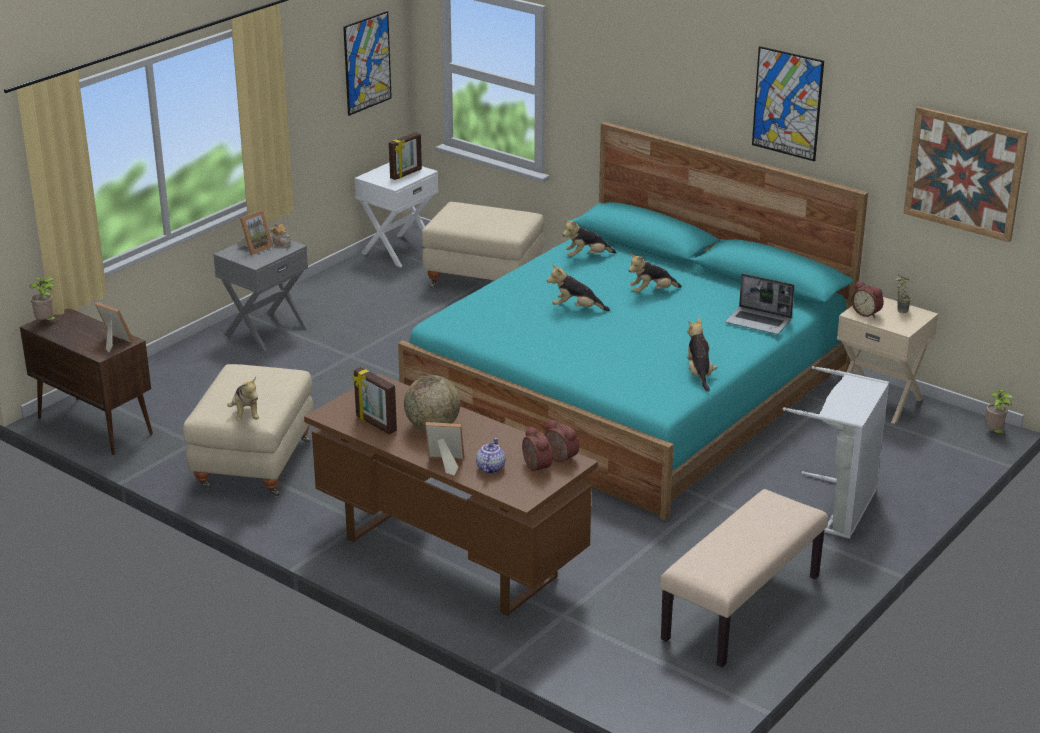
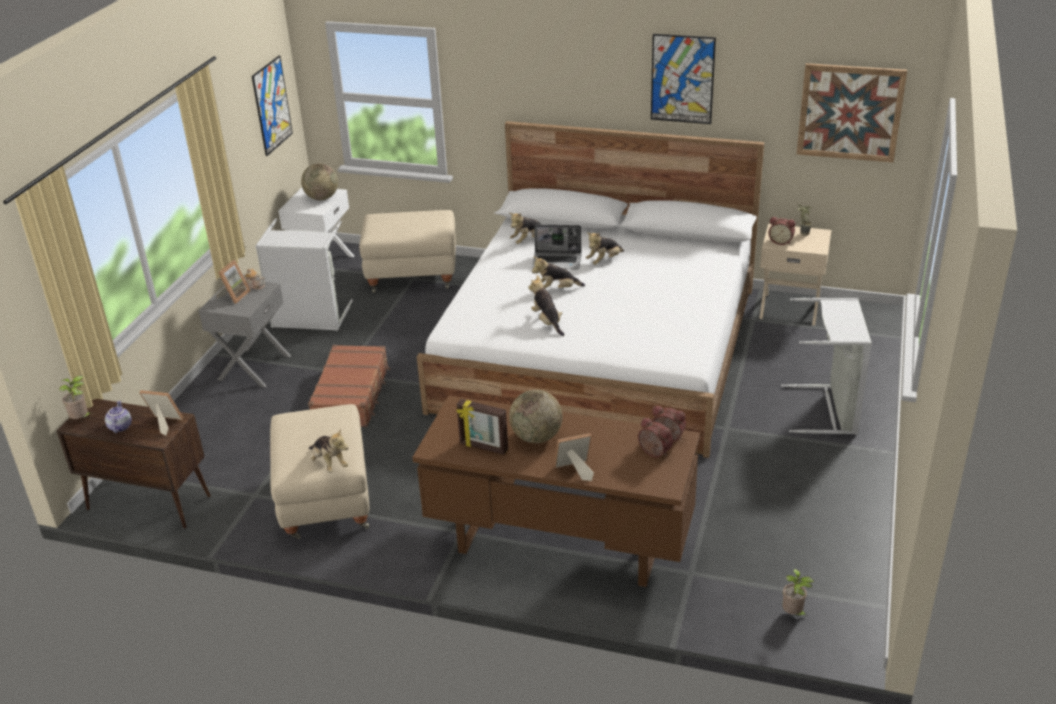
camera: 20 degrees left, 5 degrees up
picture frame [389,132,422,180] -> globe [301,163,338,200]
turquoise bed [398,122,868,521] -> white bed [417,121,764,458]
teapot [476,438,505,474] -> teapot moved to [105,401,132,433]
beige bench [660,489,828,667] -> none
plush toy [687,318,717,392] -> plush toy moved to [528,275,564,336]
laptop [725,273,795,334] -> laptop moved to [532,225,581,269]
potted plant [985,389,1013,436] -> potted plant moved to [783,569,814,617]
none -> grey laundry basket [255,218,353,331]
none -> brown suitcase [308,345,390,427]

